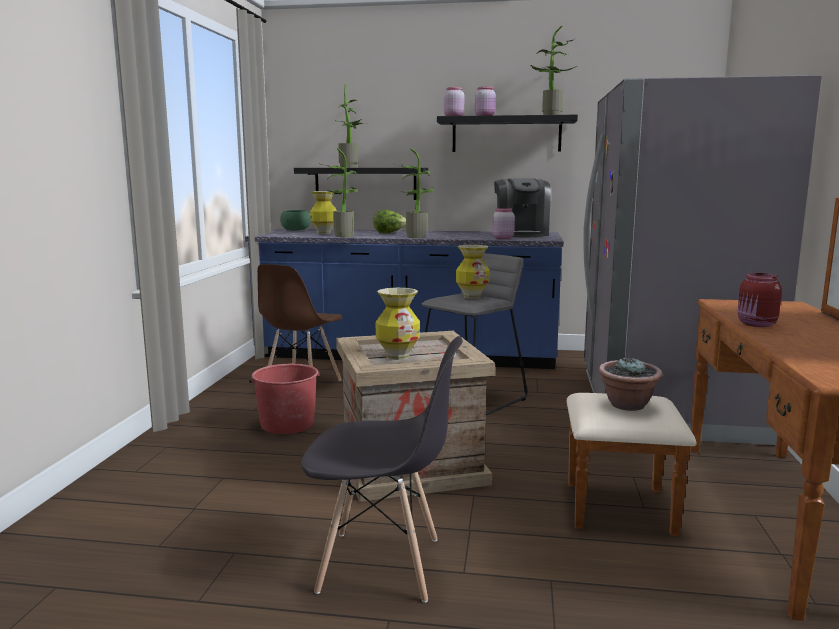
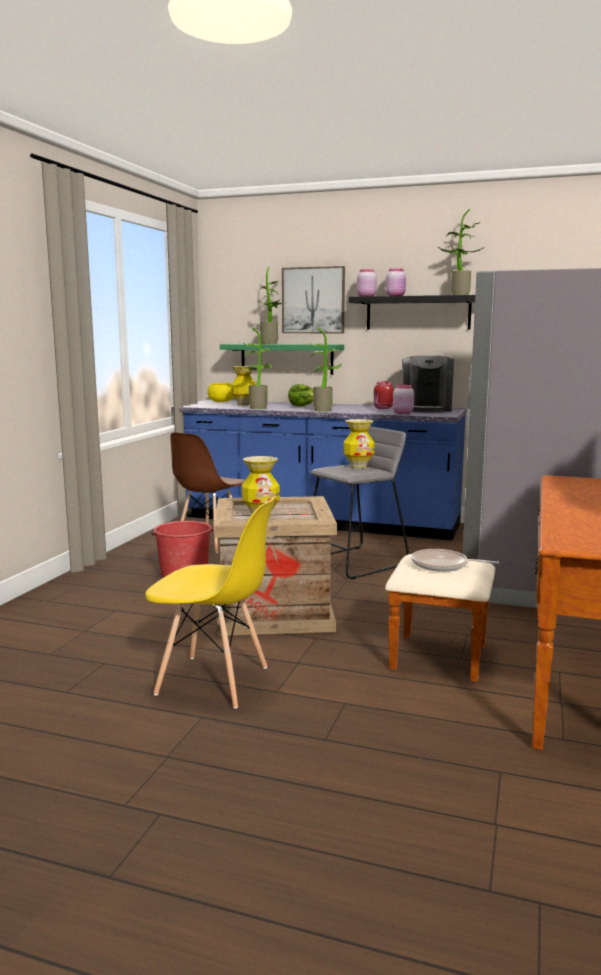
camera: 10 degrees right, 0 degrees up
green bowl [280,210,311,231] -> yellow bowl [208,383,234,402]
black shelf [294,168,428,200] -> green shelf [220,344,344,375]
grey chair [301,336,463,603] -> yellow chair [145,496,276,709]
potted plant [598,357,662,411] -> frying pan [411,549,499,572]
red jar [737,273,782,327] -> red jar moved to [374,381,394,409]
none -> picture [282,266,345,333]

